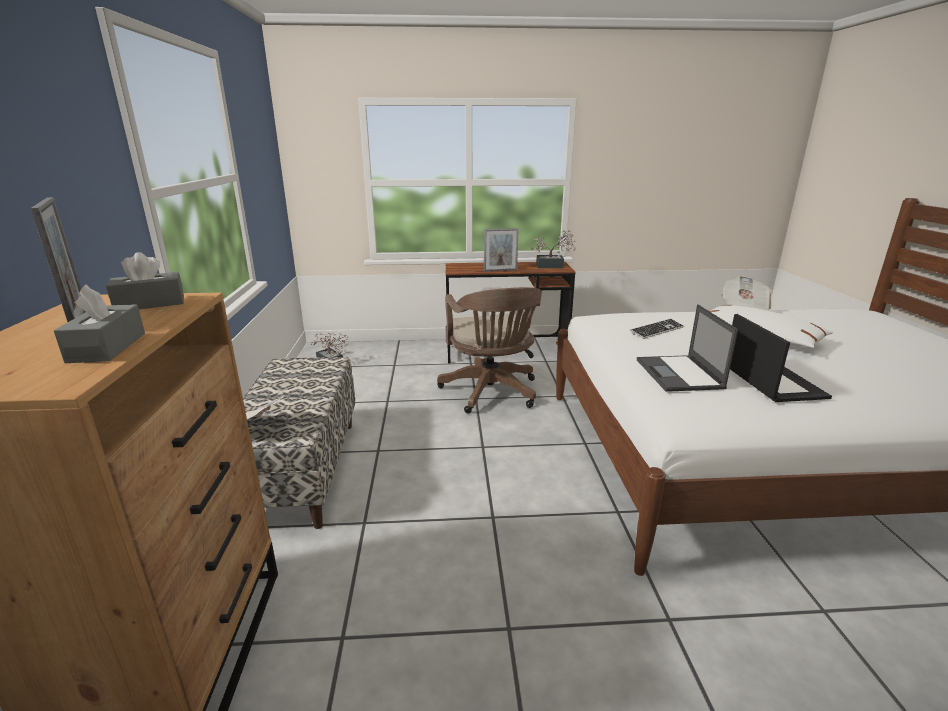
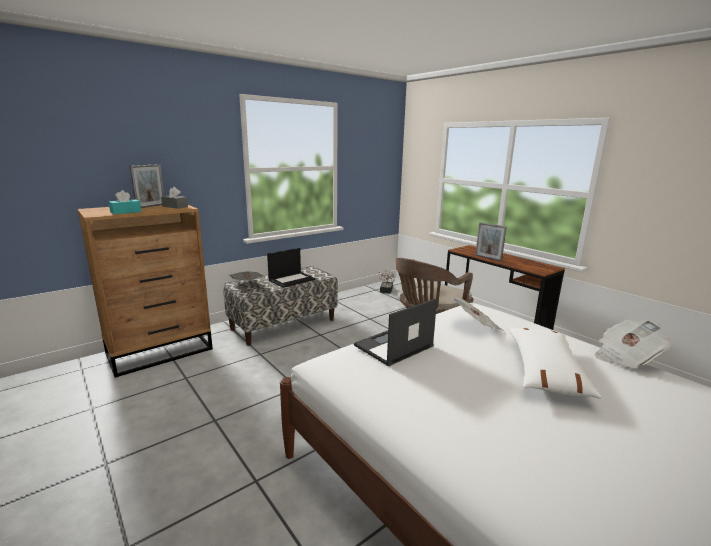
camera: 55 degrees right, 5 degrees down
grey tissue box [54,285,145,363] -> turquoise tissue box [109,190,141,214]
potted plant [530,230,576,268] -> none
keyboard [630,319,684,339] -> newspaper [452,297,504,331]
laptop [730,314,832,402] -> laptop moved to [267,248,316,288]

